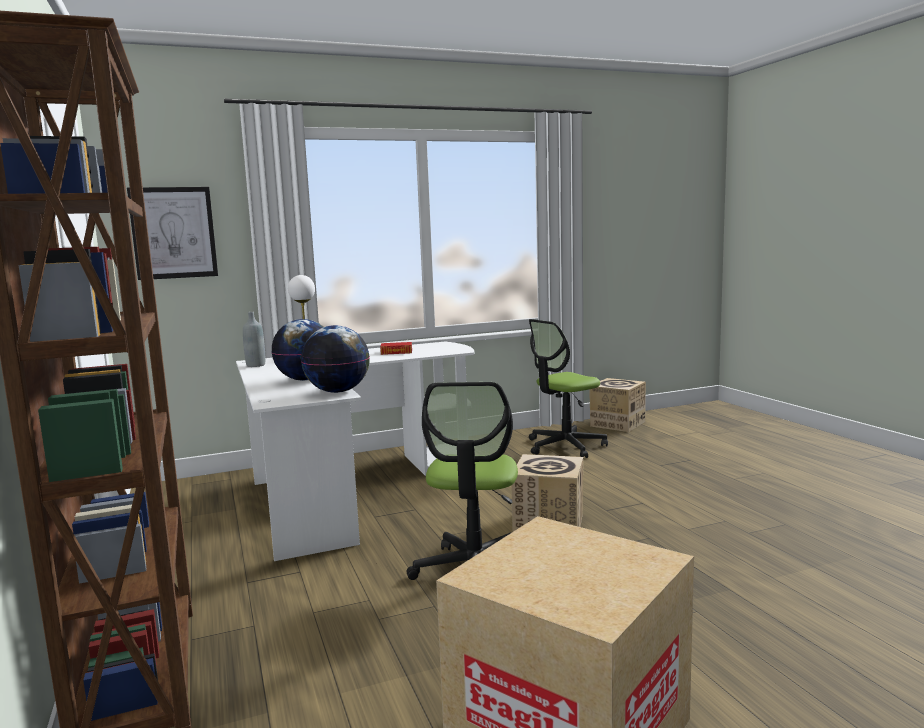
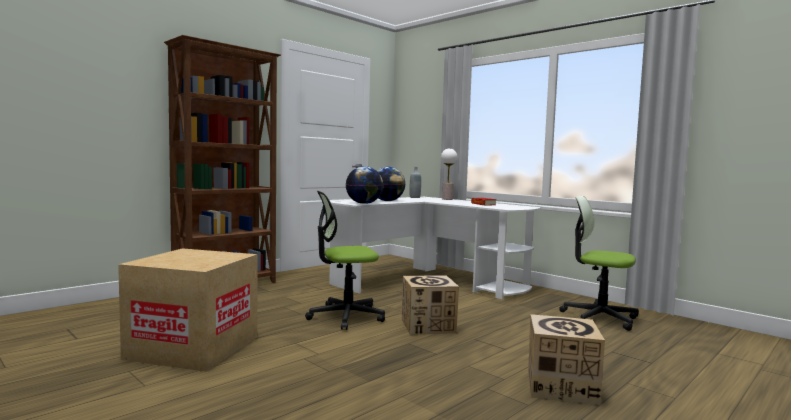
camera: 65 degrees right, 5 degrees down
picture [127,187,218,280] -> none
cardboard box [589,378,646,432] -> cardboard box moved to [528,314,605,405]

